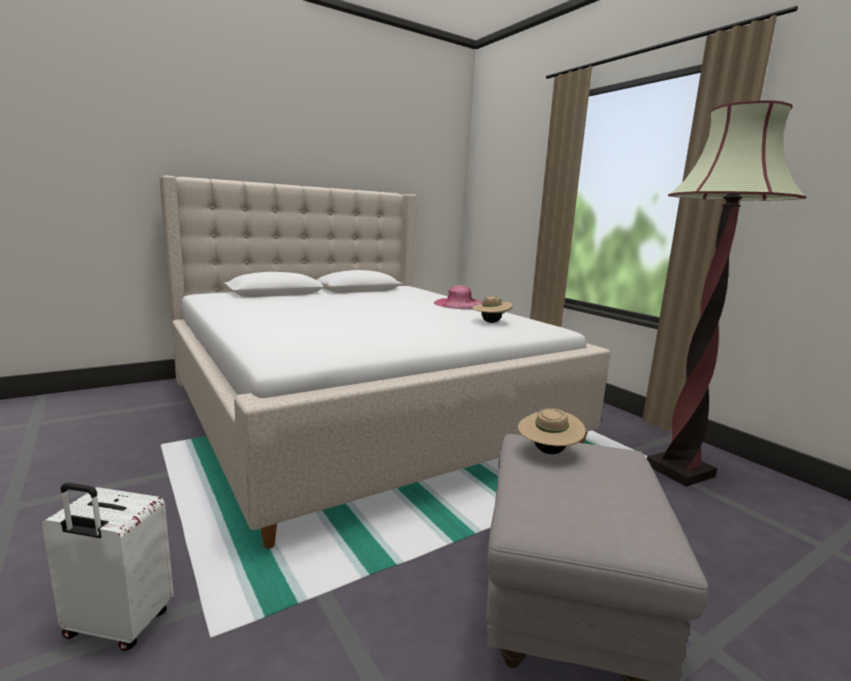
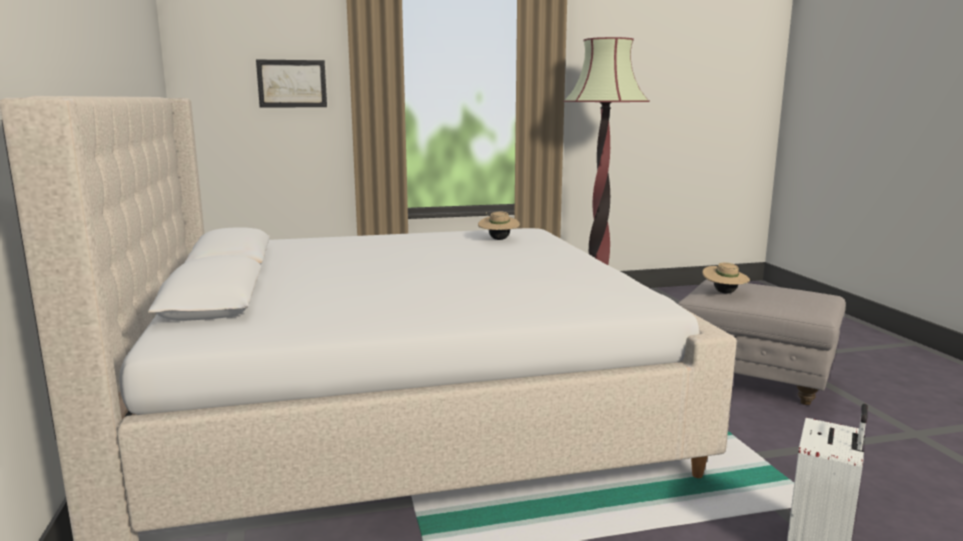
camera: 70 degrees left, 0 degrees up
pink hat [434,285,483,309] -> none
none -> picture [256,60,327,107]

